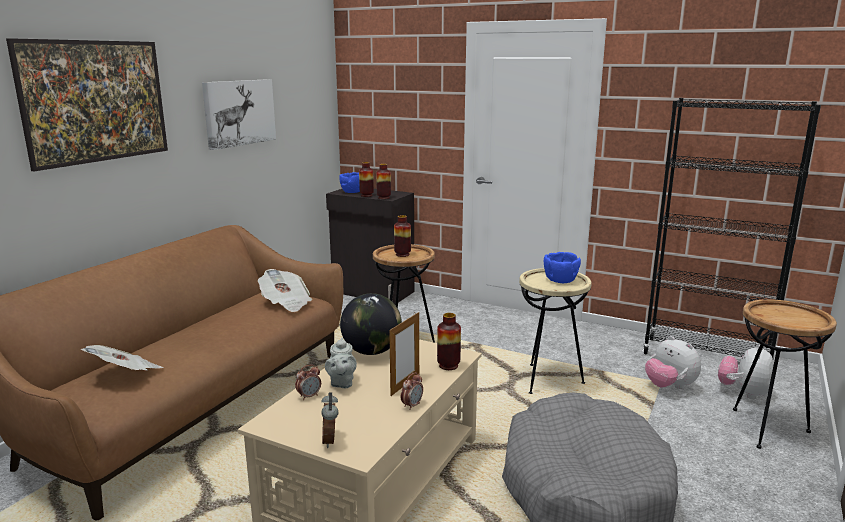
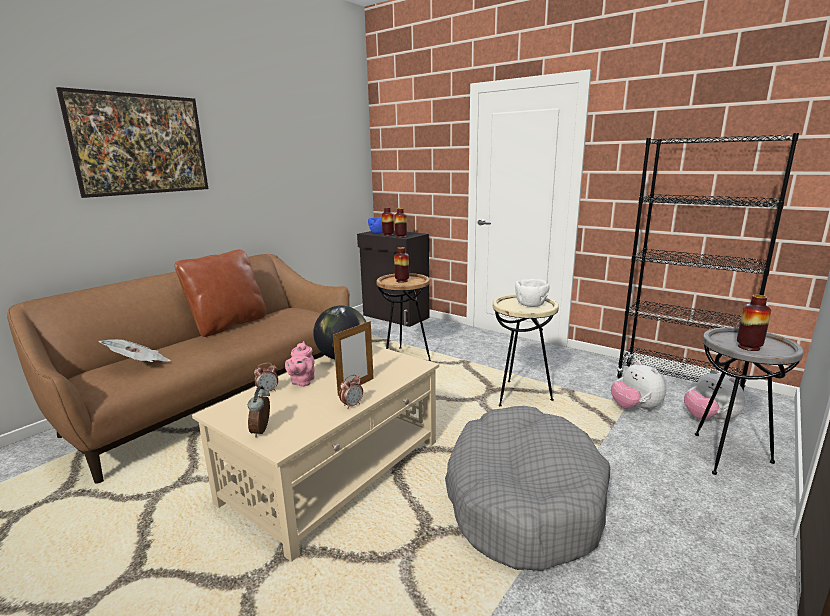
camera: 10 degrees right, 0 degrees up
picture [202,79,276,150] -> none
newspaper [258,269,312,312] -> none
grey teapot [325,337,357,388] -> pink teapot [285,341,315,387]
vase [437,313,461,370] -> vase moved to [737,295,771,351]
blue bowl [544,252,581,283] -> white bowl [515,279,549,307]
plush toy [718,344,774,399] -> plush toy turned 60 degrees counterclockwise [684,369,745,423]
brown side table [733,299,837,449] -> grey side table [695,327,804,475]
none -> brown pillow [175,250,266,337]

